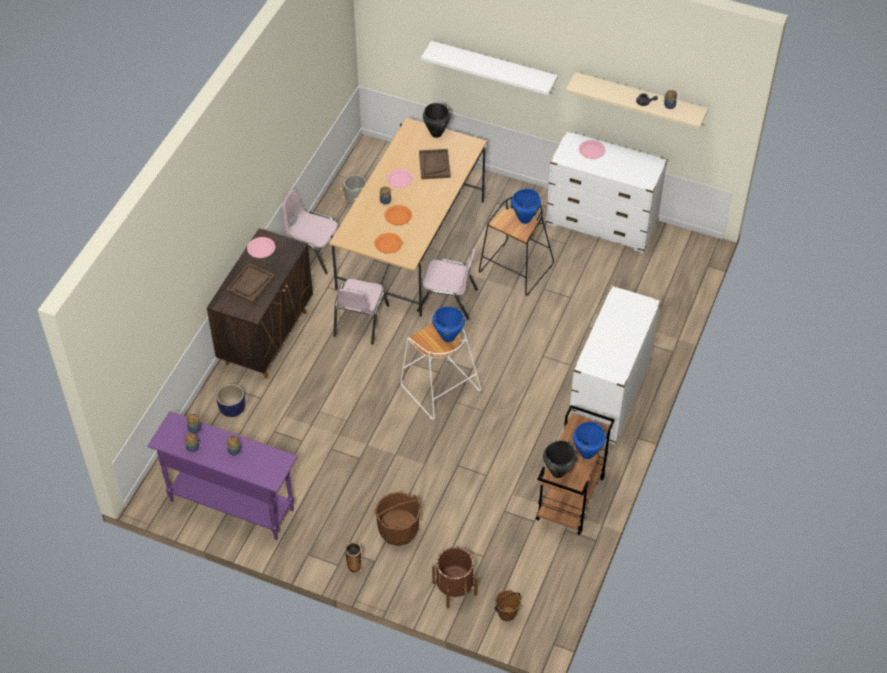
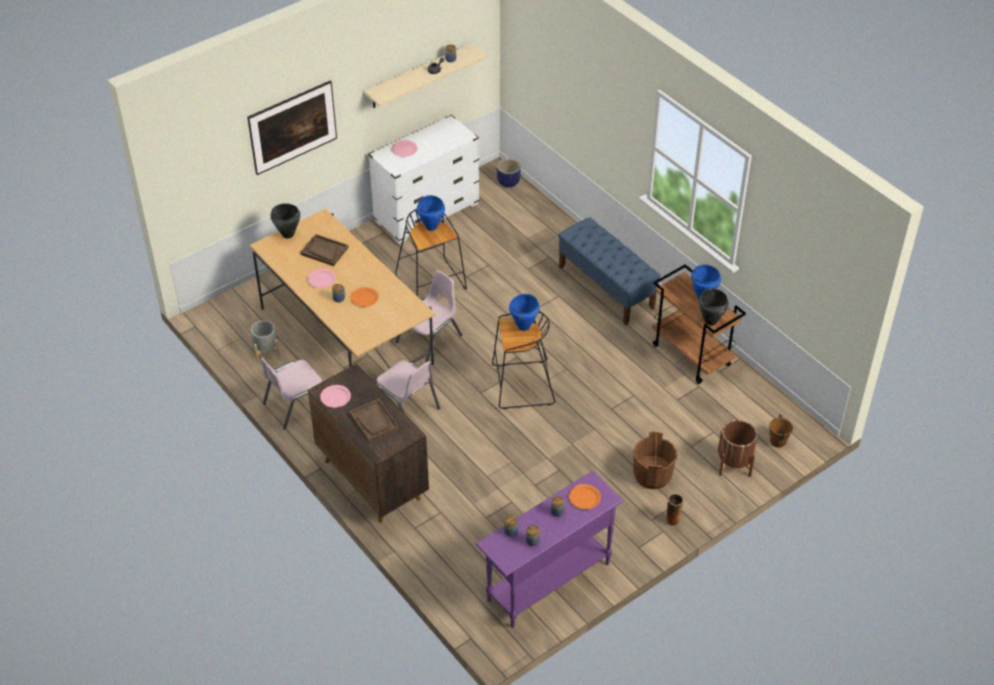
camera: 60 degrees left, 5 degrees down
planter [216,384,245,417] -> planter moved to [497,159,521,187]
orange plate [375,233,402,254] -> orange plate moved to [569,484,601,509]
white stool [400,323,482,420] -> black stool [492,312,555,409]
white shelf [421,41,558,95] -> picture [247,81,337,175]
white dresser [569,285,661,445] -> blue bench [558,217,661,325]

